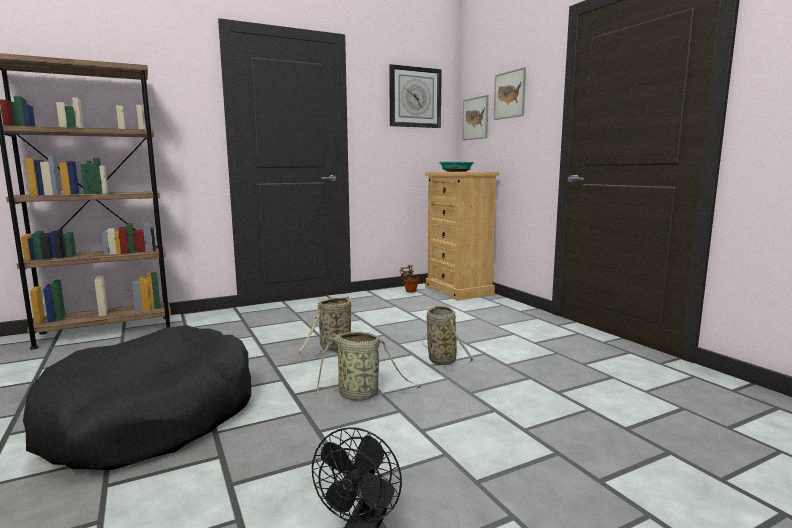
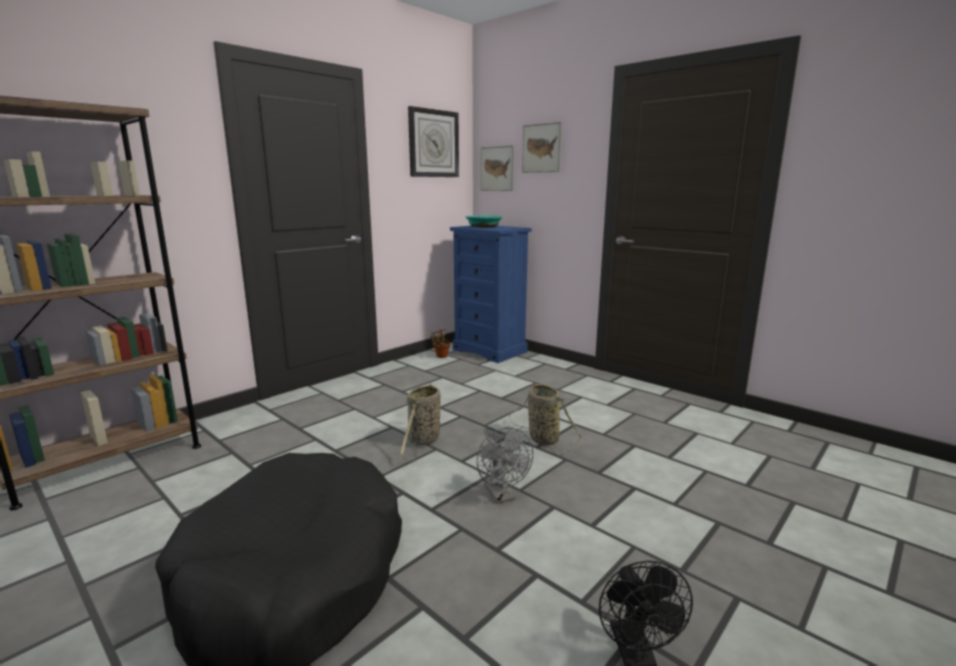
camera: 20 degrees left, 5 degrees up
basket [315,331,421,401] -> grey fan [477,427,533,504]
beige dresser [425,172,499,301] -> blue dresser [450,226,531,363]

